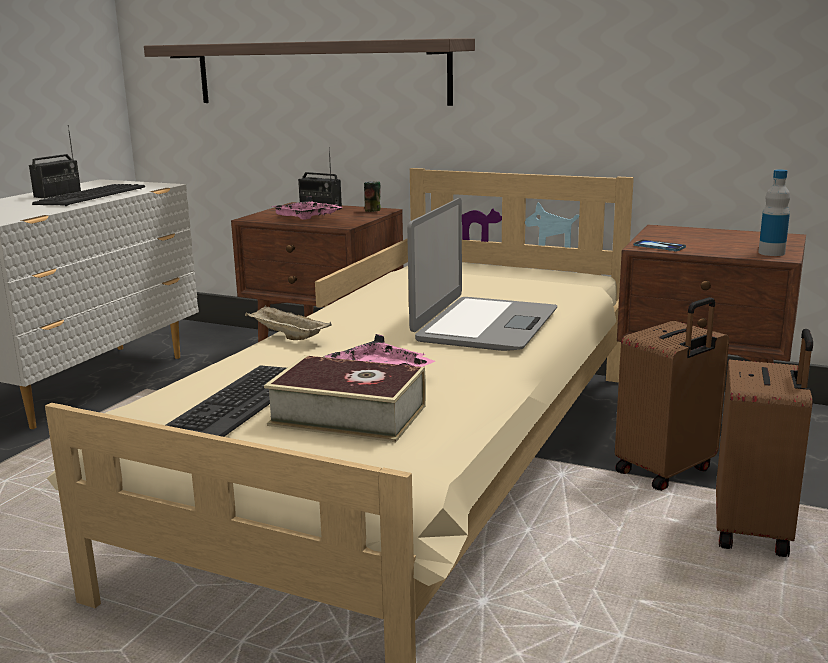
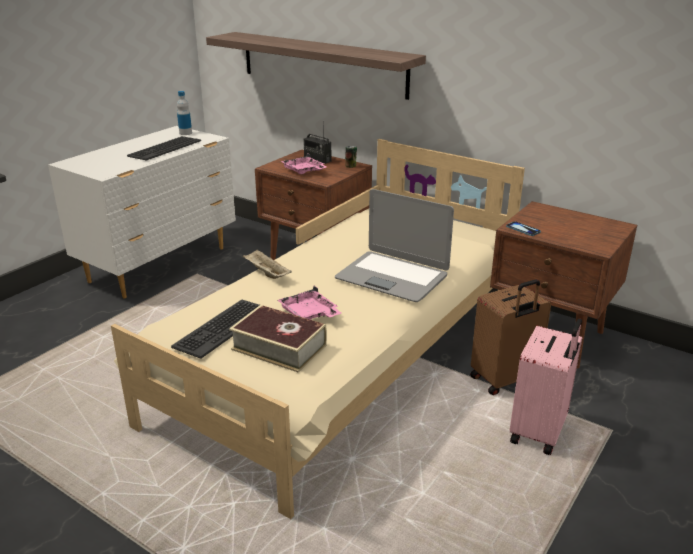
camera: 10 degrees right, 10 degrees up
radio [29,125,81,198] -> none
laptop [407,198,557,351] -> laptop turned 90 degrees clockwise [335,189,454,302]
brown suitcase [716,329,813,557] -> pink suitcase [510,318,582,455]
bottle [758,170,790,256] -> bottle moved to [177,91,192,135]

